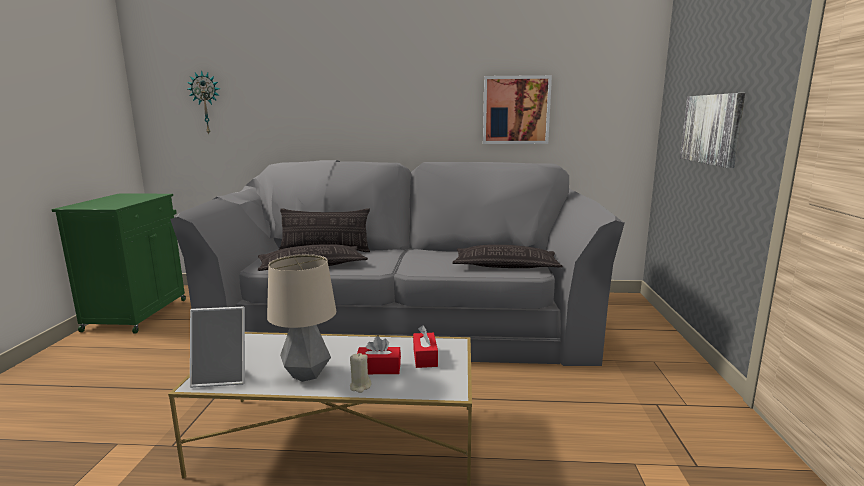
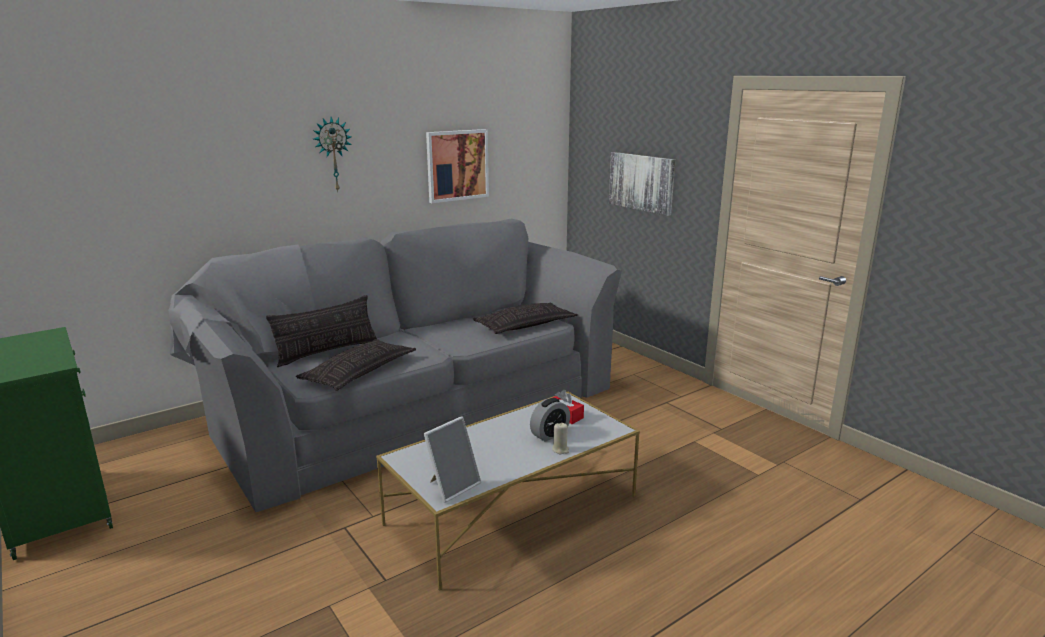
camera: 40 degrees left, 5 degrees up
wall clock [187,70,220,134] -> wall clock moved to [313,117,352,192]
table lamp [267,254,336,382] -> none
red tissue box [357,336,401,374] -> alarm clock [530,398,570,442]

